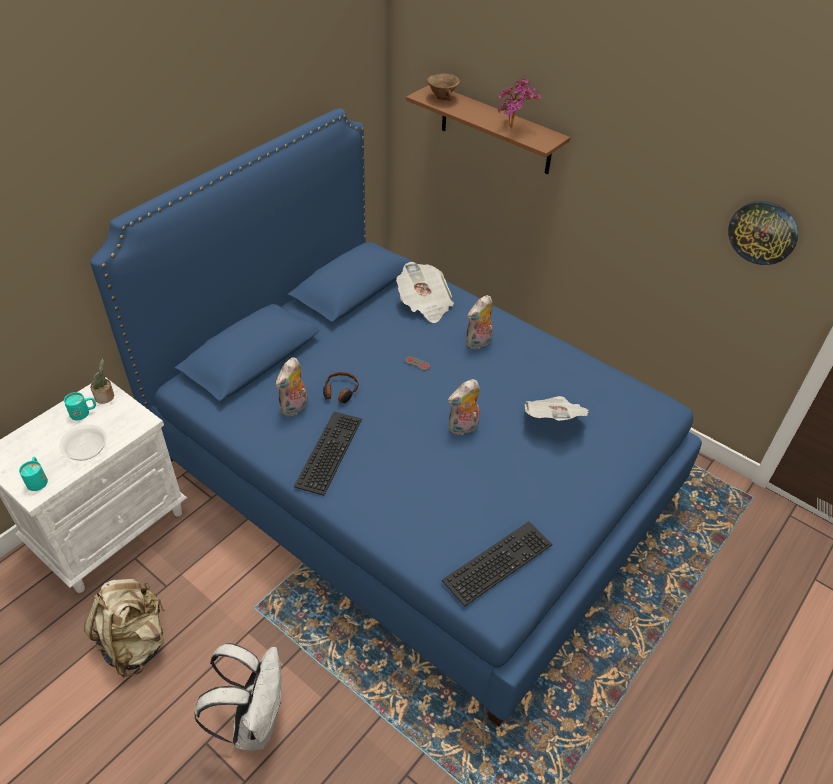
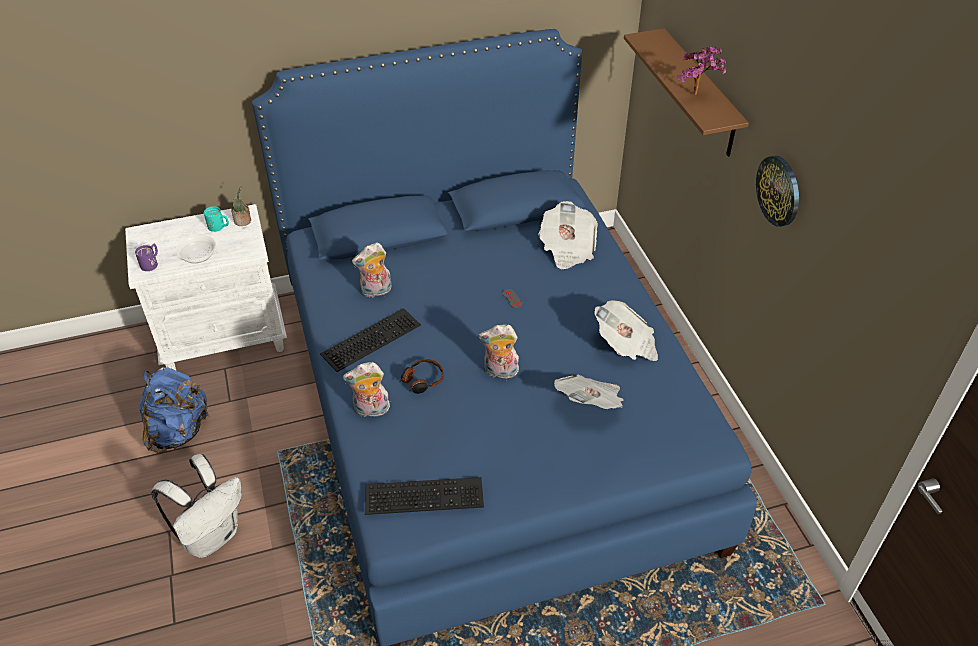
camera: 35 degrees right, 0 degrees up
turquoise mug [19,457,48,491] -> purple mug [135,244,158,271]
beige backpack [84,579,164,678] -> blue backpack [139,367,210,454]
headphones [323,372,358,403] -> headphones moved to [399,359,444,394]
brown bowl [427,73,460,101] -> none
plush toy [466,295,493,349] -> plush toy moved to [343,362,390,417]
wall clock [728,201,798,265] -> wall clock moved to [756,156,799,227]
none -> newspaper [594,301,658,361]

